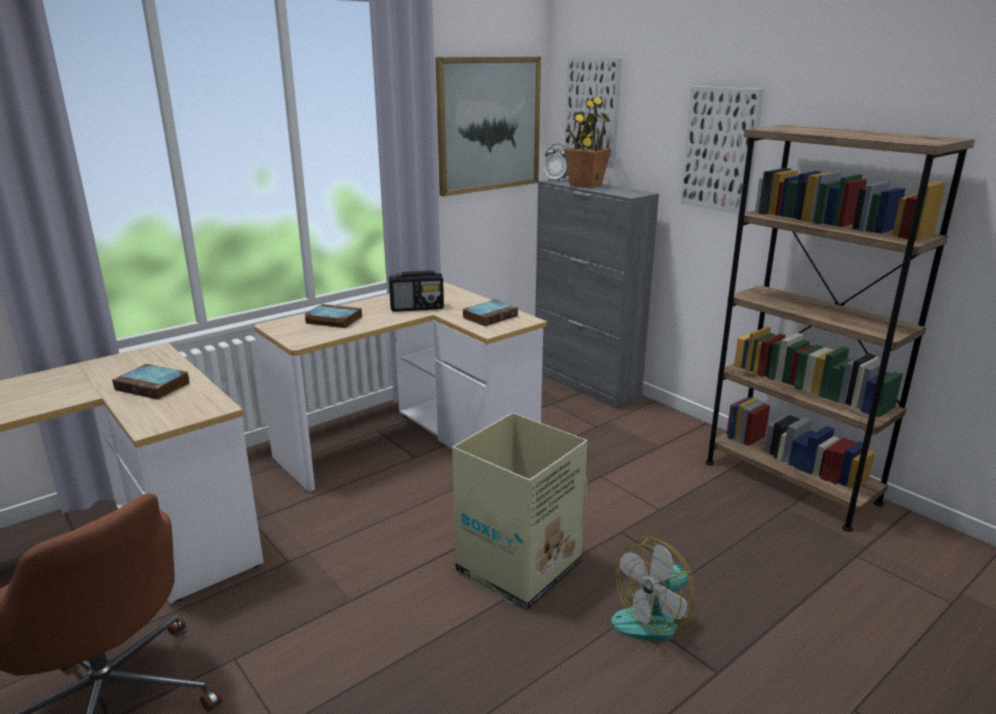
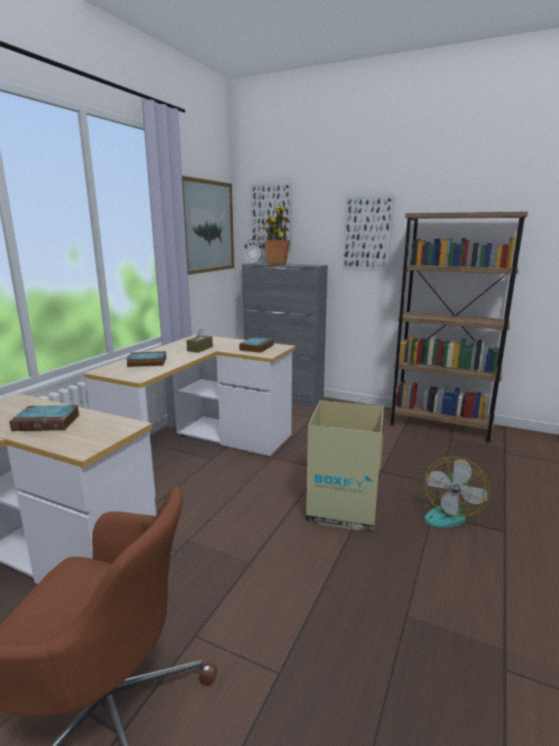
camera: 25 degrees left, 5 degrees down
radio [389,271,444,312] -> brown tissue box [186,328,213,353]

